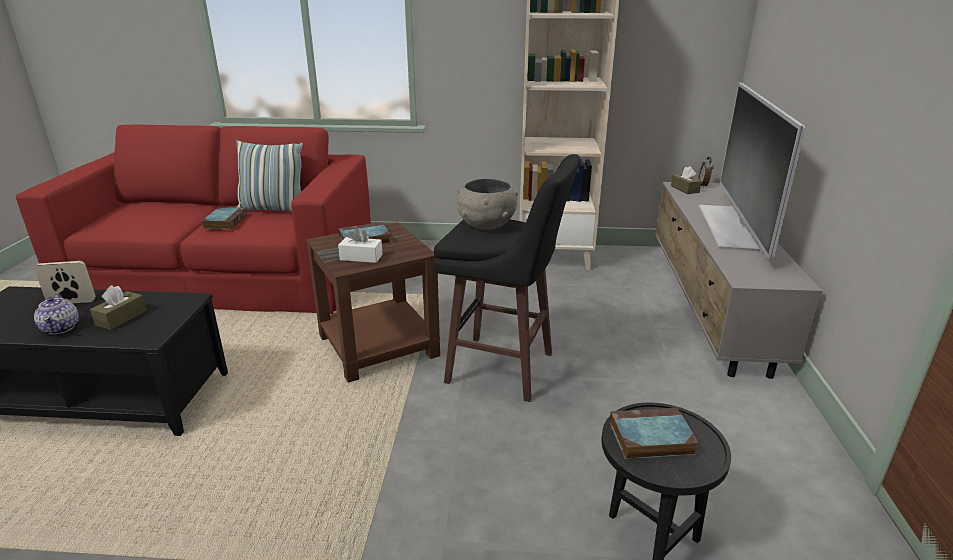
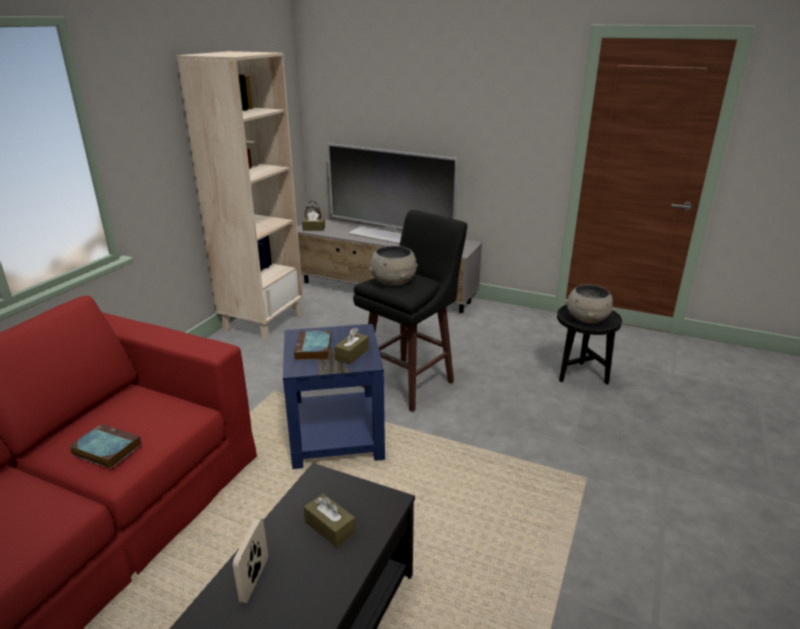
camera: 70 degrees left, 0 degrees up
teapot [34,293,79,335] -> none
pillow [236,140,303,211] -> none
brown side table [306,222,440,383] -> blue side table [283,324,385,469]
white tissue box [338,228,383,263] -> brown tissue box [334,328,369,364]
book [610,408,699,459] -> grey bowl [565,285,614,323]

